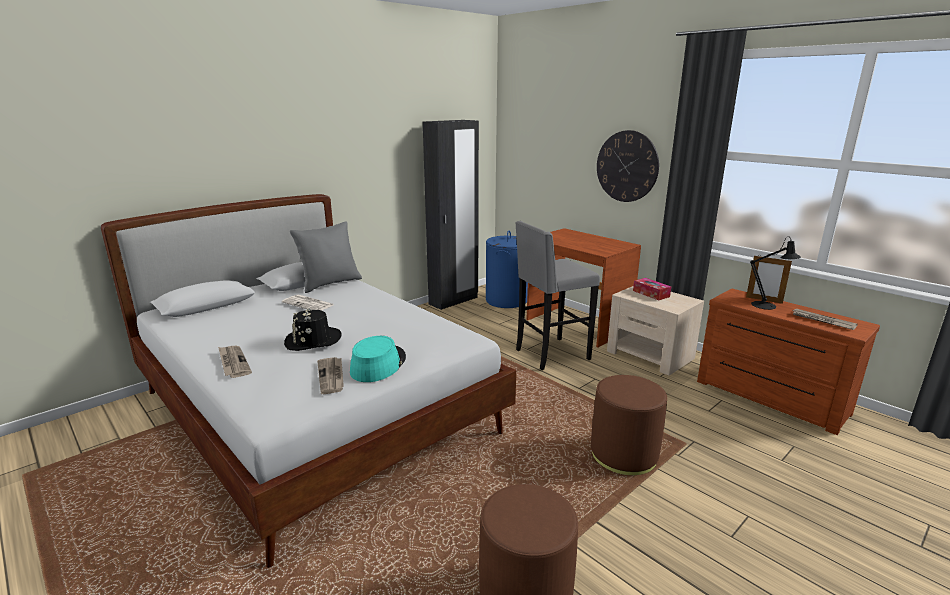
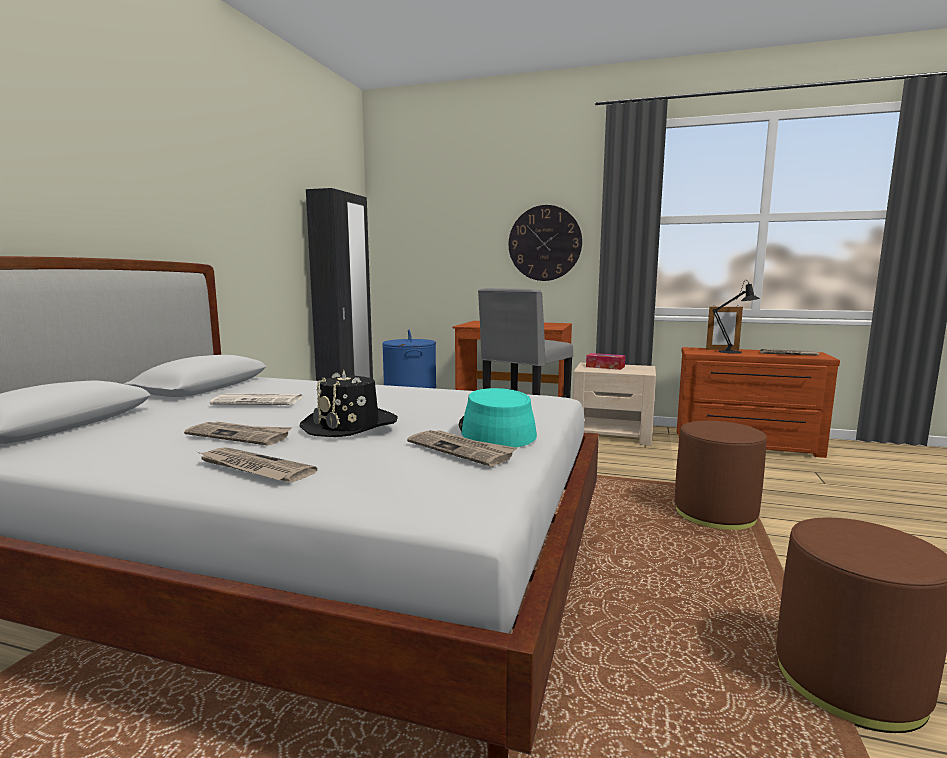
camera: 30 degrees left, 10 degrees down
grey pillow [290,221,362,293] -> none
none -> newspaper [184,421,292,446]

